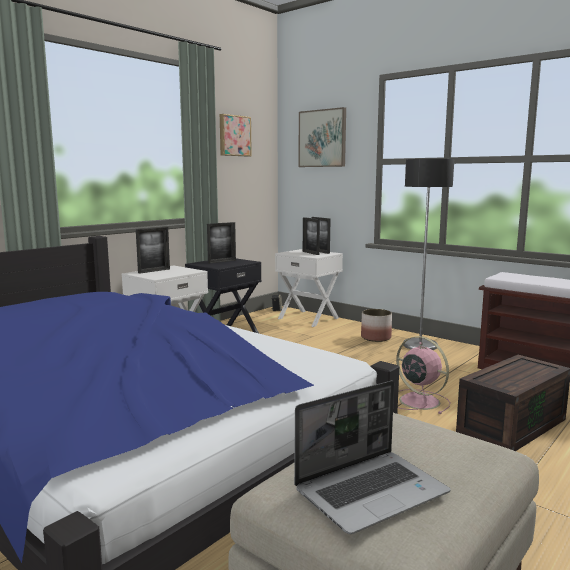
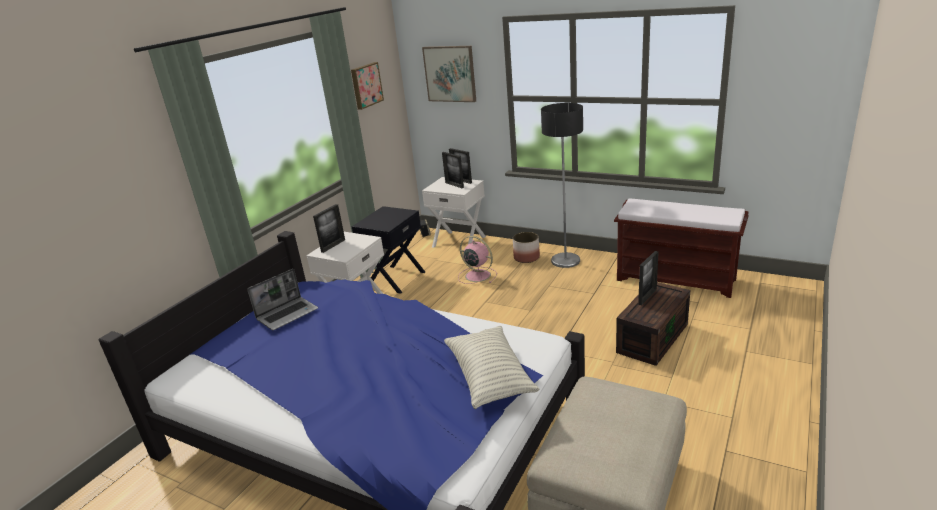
camera: 10 degrees left, 15 degrees up
picture frame [207,222,236,263] -> picture frame moved to [638,251,659,305]
laptop [294,381,451,534] -> laptop moved to [247,269,318,330]
pink fan [396,336,451,414] -> pink fan moved to [458,236,497,284]
none -> pillow [444,326,539,409]

